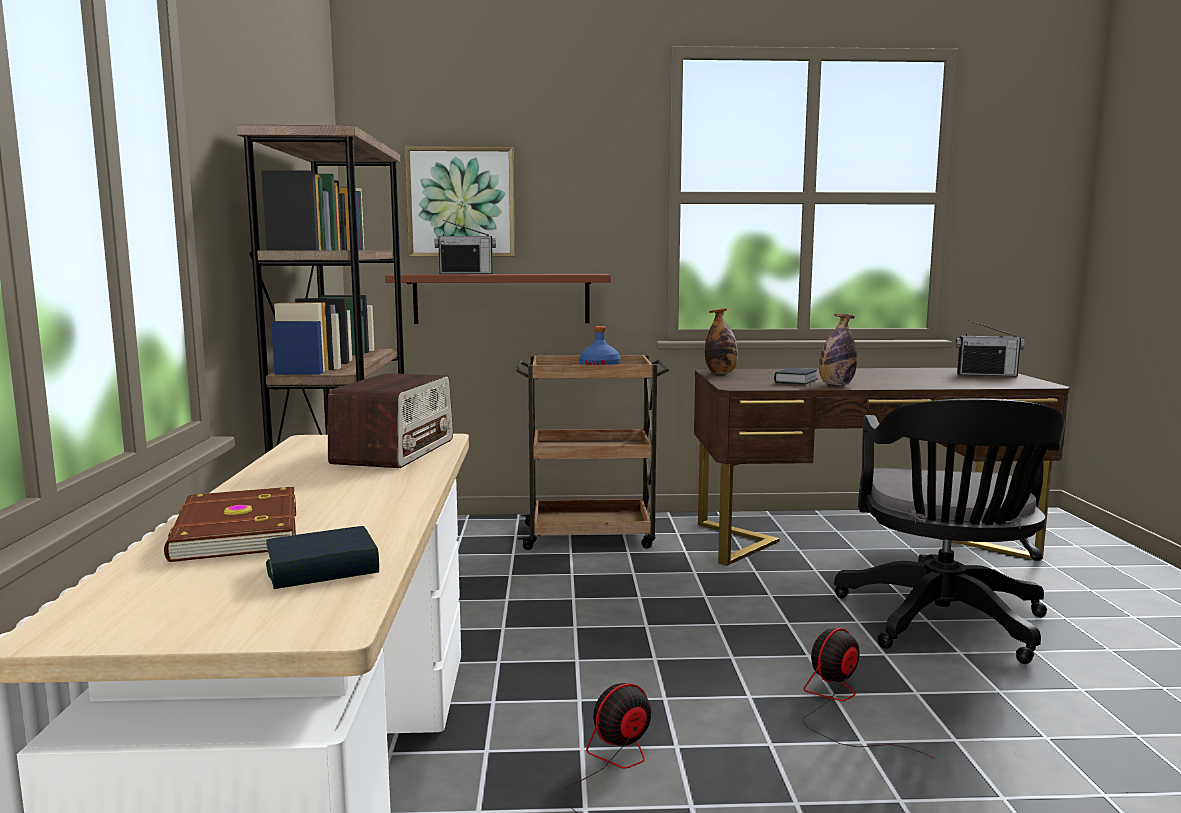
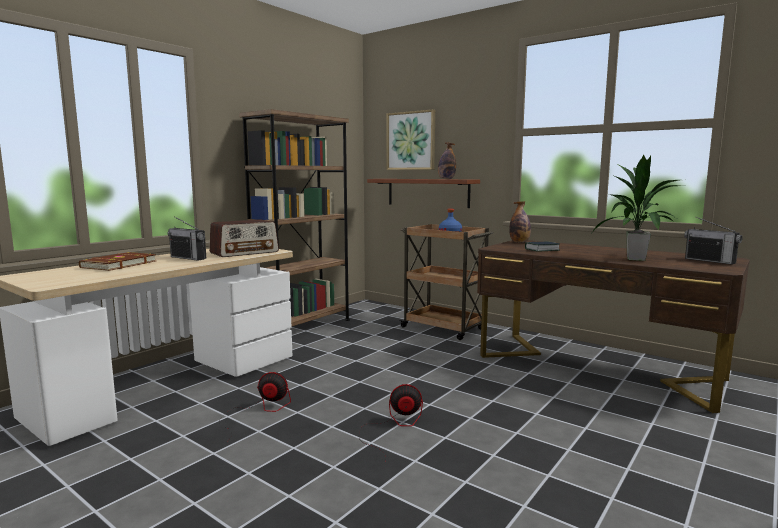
camera: 40 degrees right, 0 degrees up
book [266,526,379,589] -> none
radio [434,220,496,274] -> radio moved to [167,216,206,261]
bottle [819,314,857,385] -> bottle moved to [438,142,456,179]
black office chair [834,398,1065,664] -> none
none -> potted plant [592,154,679,261]

